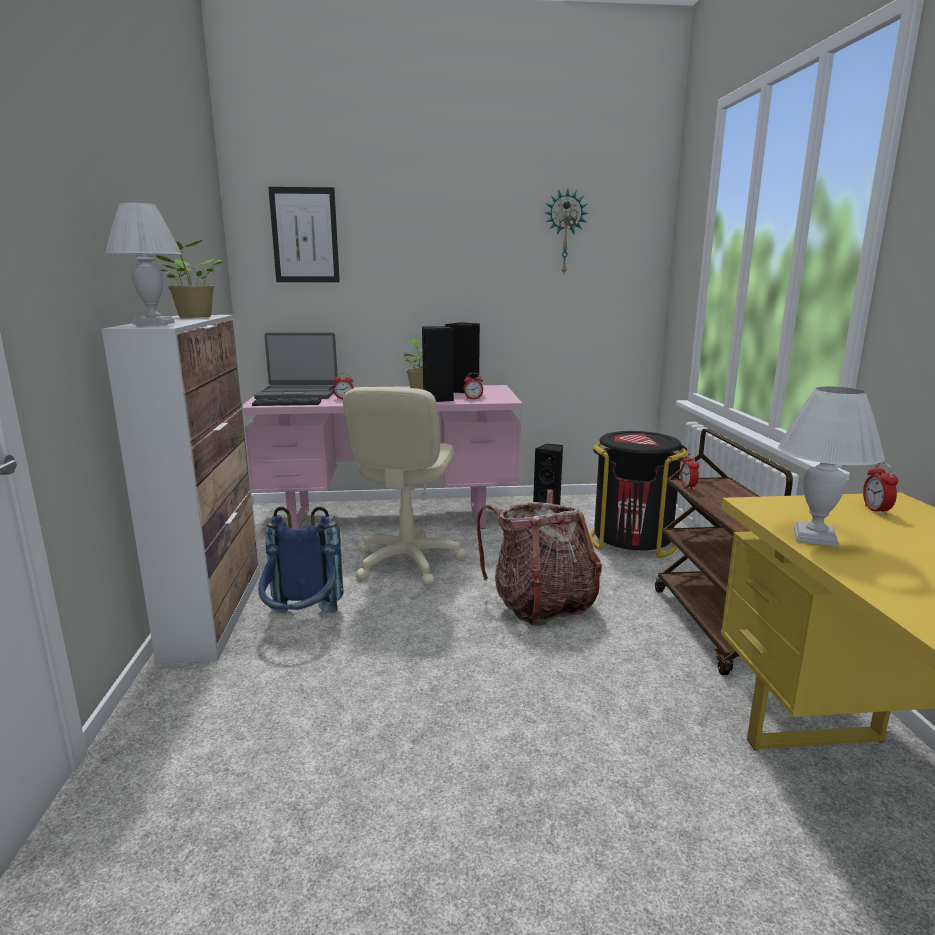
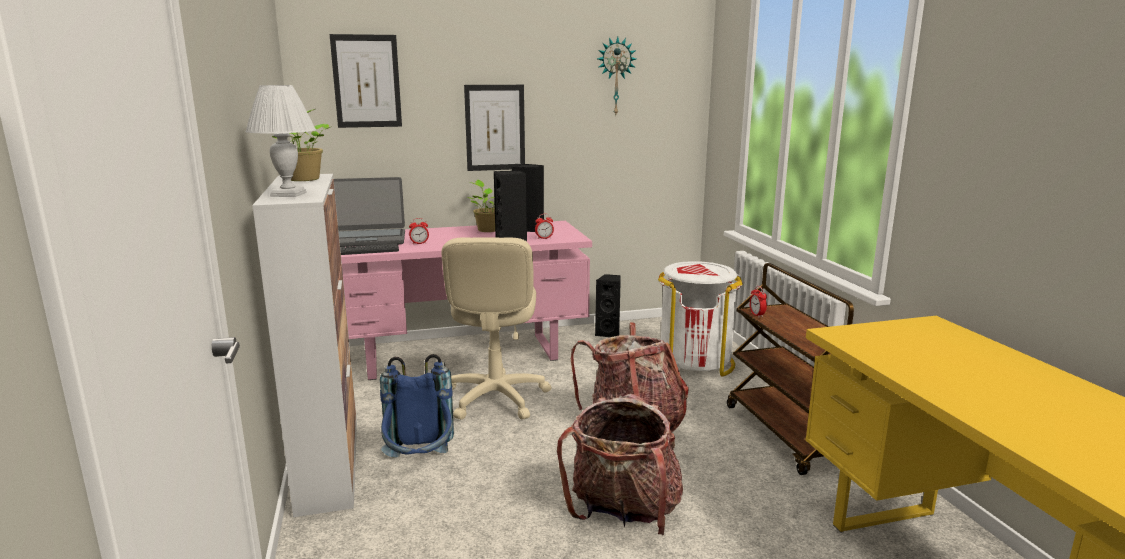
camera: 10 degrees left, 0 degrees up
black trash can [589,431,688,558] -> white trash can [658,261,743,377]
white table lamp [778,386,885,547] -> none
alarm clock [863,462,898,515] -> none
none -> picture [464,85,525,171]
none -> backpack [557,394,683,536]

